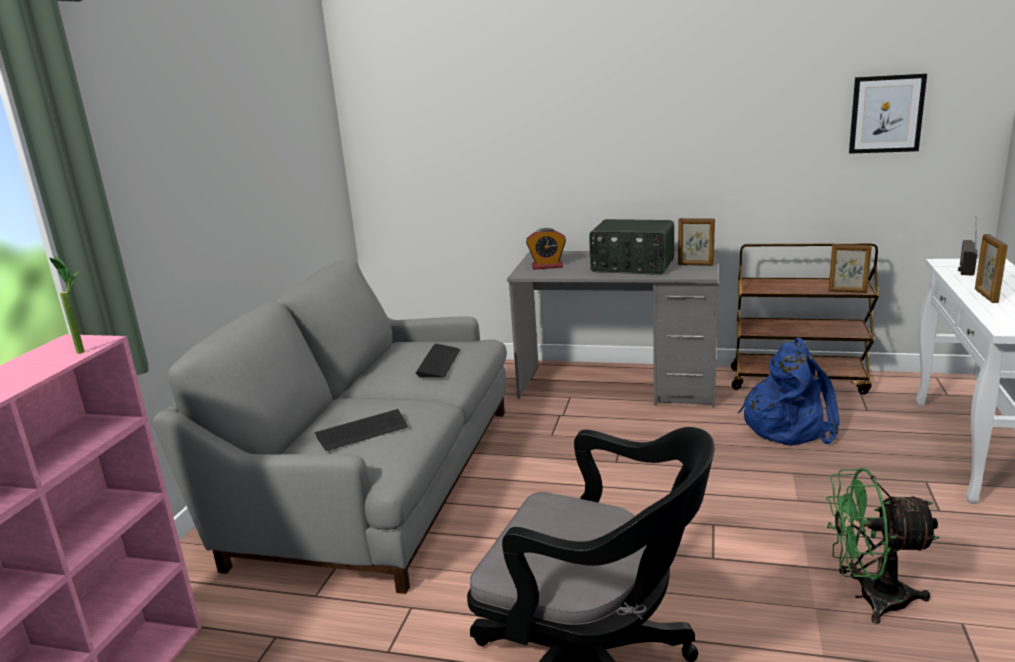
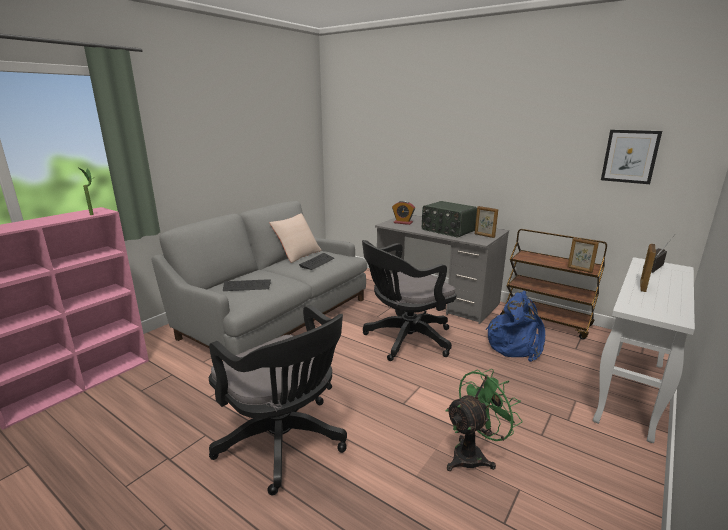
camera: 20 degrees right, 0 degrees up
green fan [826,468,940,624] -> green fan turned 120 degrees clockwise [446,369,523,471]
none -> beige pillow [270,213,322,263]
none -> black office chair [362,240,457,361]

